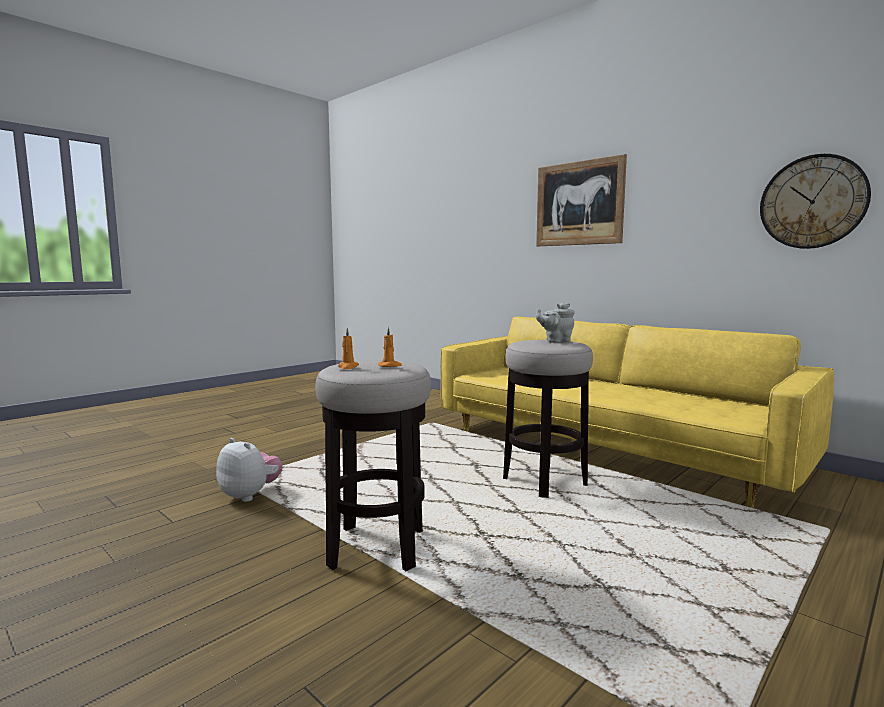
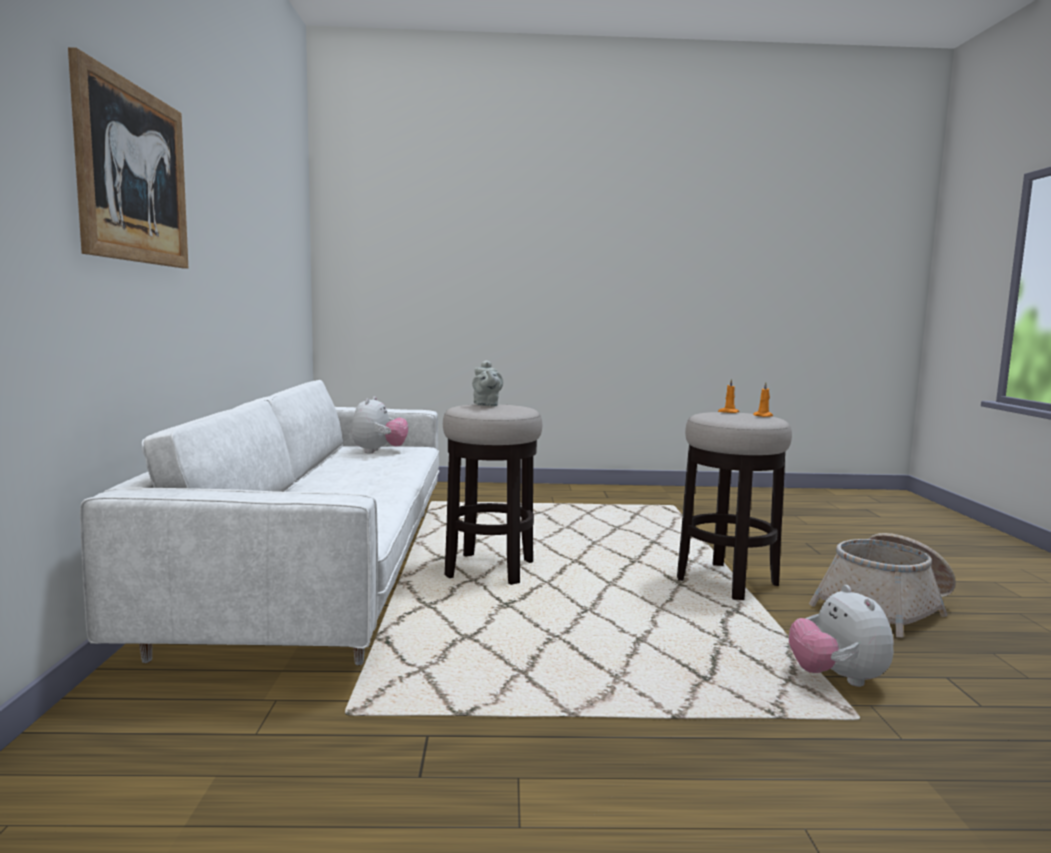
camera: 135 degrees left, 0 degrees up
yellow sofa [441,317,834,508] -> white sofa [80,380,440,666]
grey teapot [536,303,575,343] -> grey teapot turned 45 degrees clockwise [472,360,503,407]
wall clock [760,154,871,249] -> none
none -> plush toy [352,396,409,453]
none -> basket [809,533,956,638]

